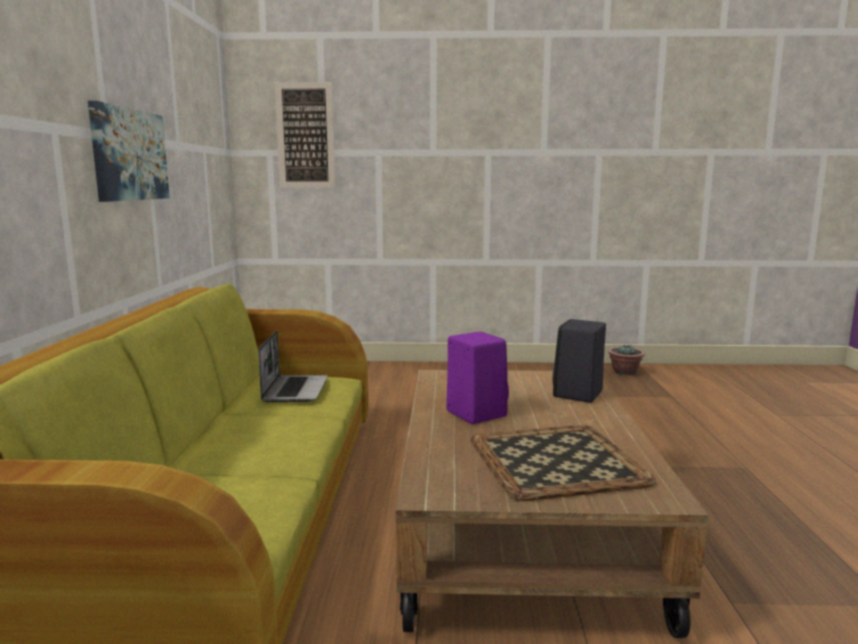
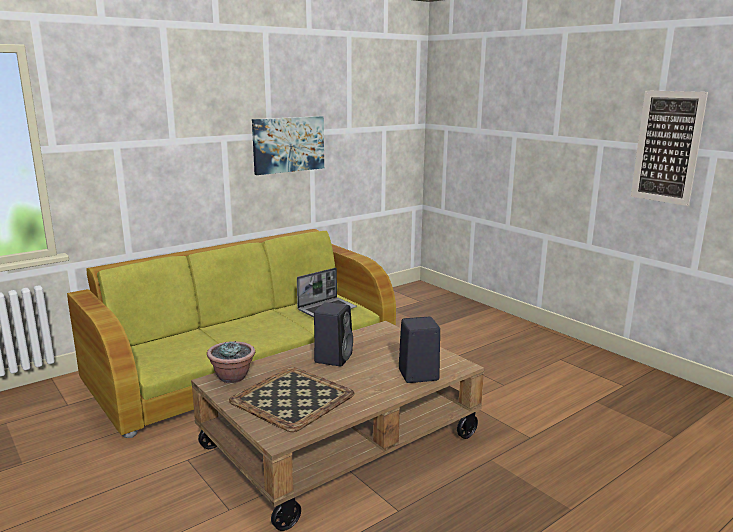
camera: 50 degrees right, 5 degrees up
picture [275,82,335,188] -> picture moved to [631,90,708,206]
purple speaker [446,332,509,424] -> black speaker [314,302,353,367]
potted plant [608,344,645,375] -> potted plant moved to [207,341,255,383]

